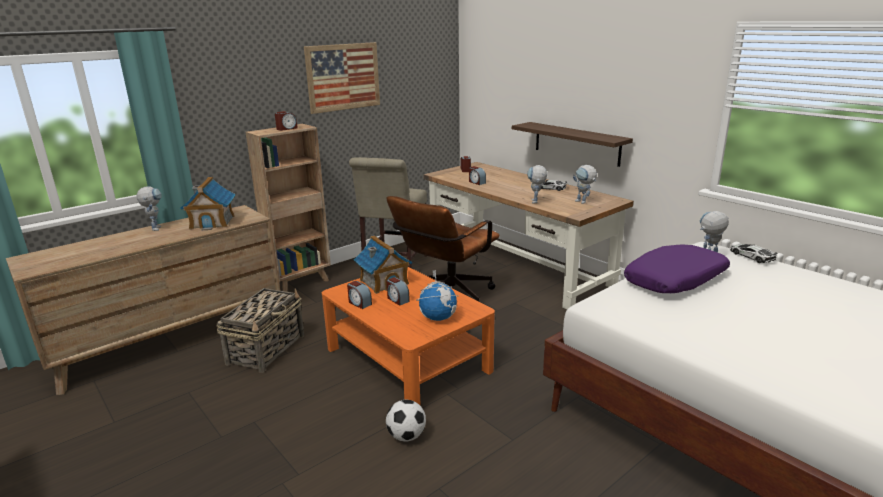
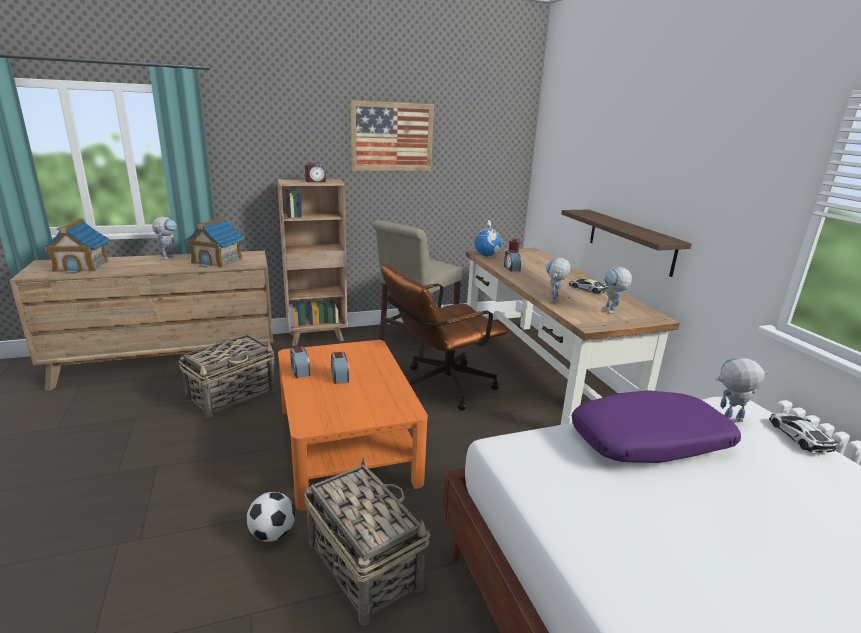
camera: 20 degrees right, 0 degrees up
toy house [354,235,412,294] -> toy house moved to [41,218,110,274]
globe [416,270,458,321] -> globe moved to [473,220,503,257]
none -> basket [304,457,430,626]

